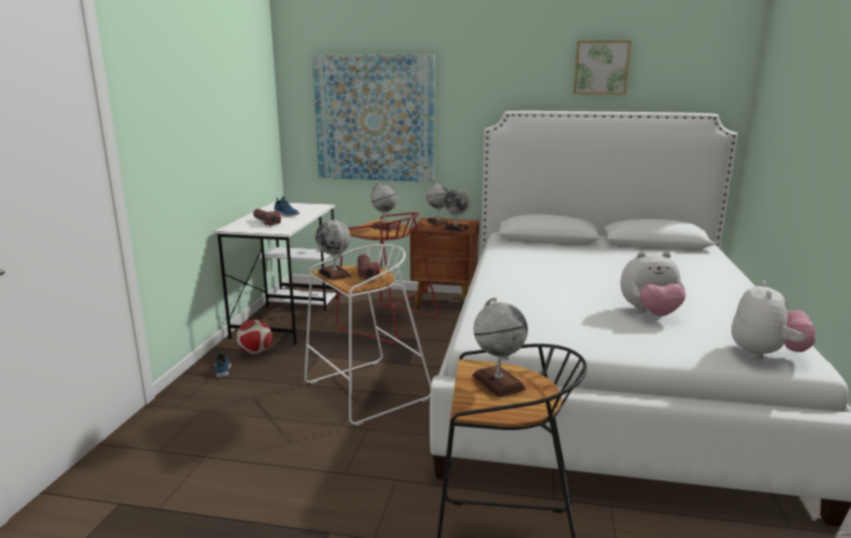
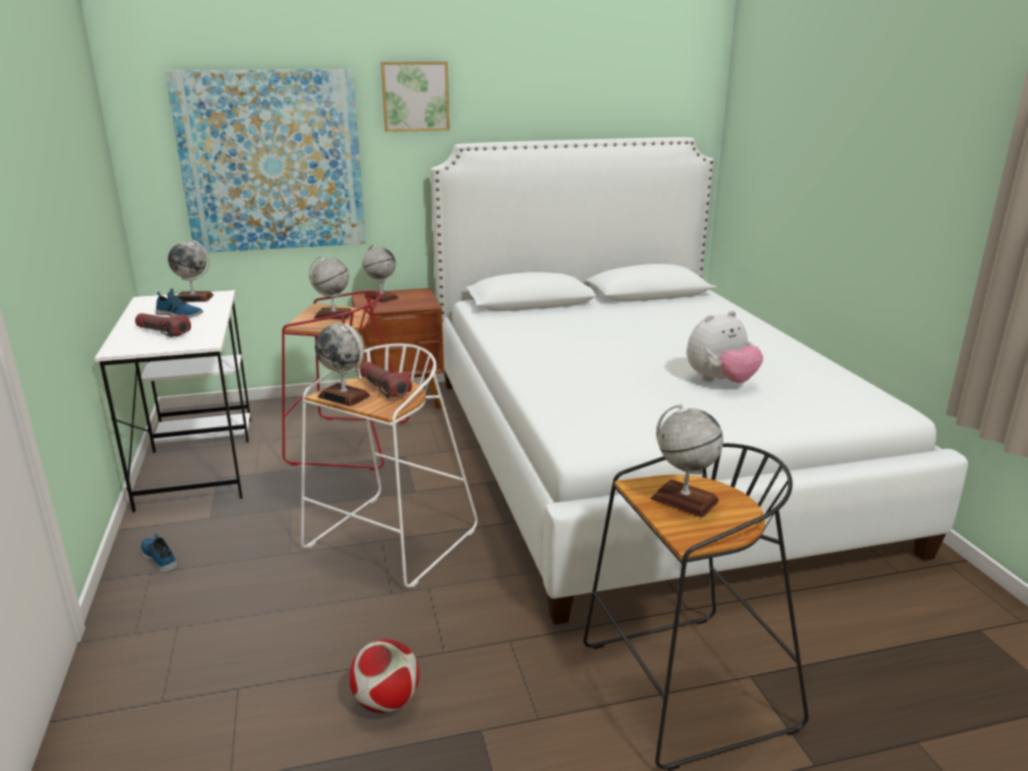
camera: 25 degrees left, 5 degrees up
football [236,320,272,354] -> football moved to [349,639,419,713]
globe [443,188,471,232] -> globe moved to [168,240,213,302]
picture [574,40,631,94] -> picture moved to [381,61,450,132]
plush toy [731,281,816,359] -> none

